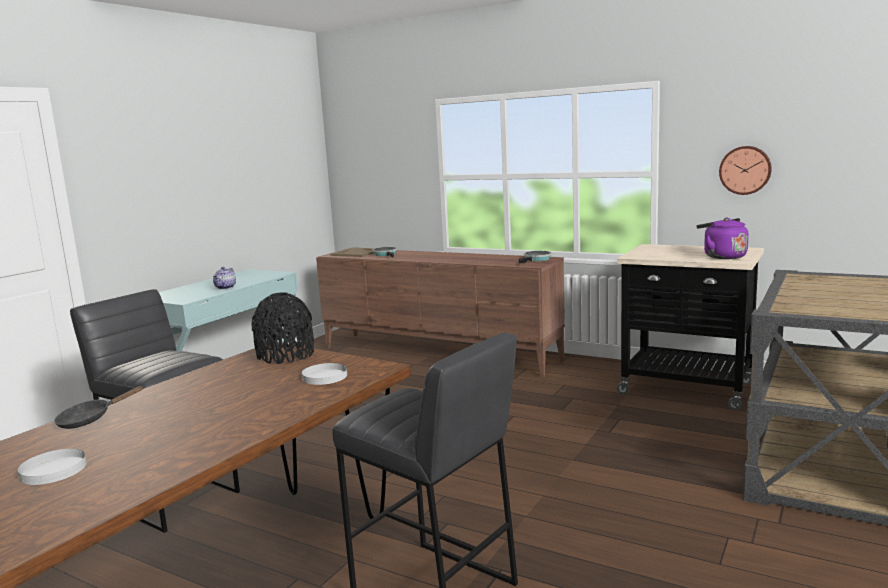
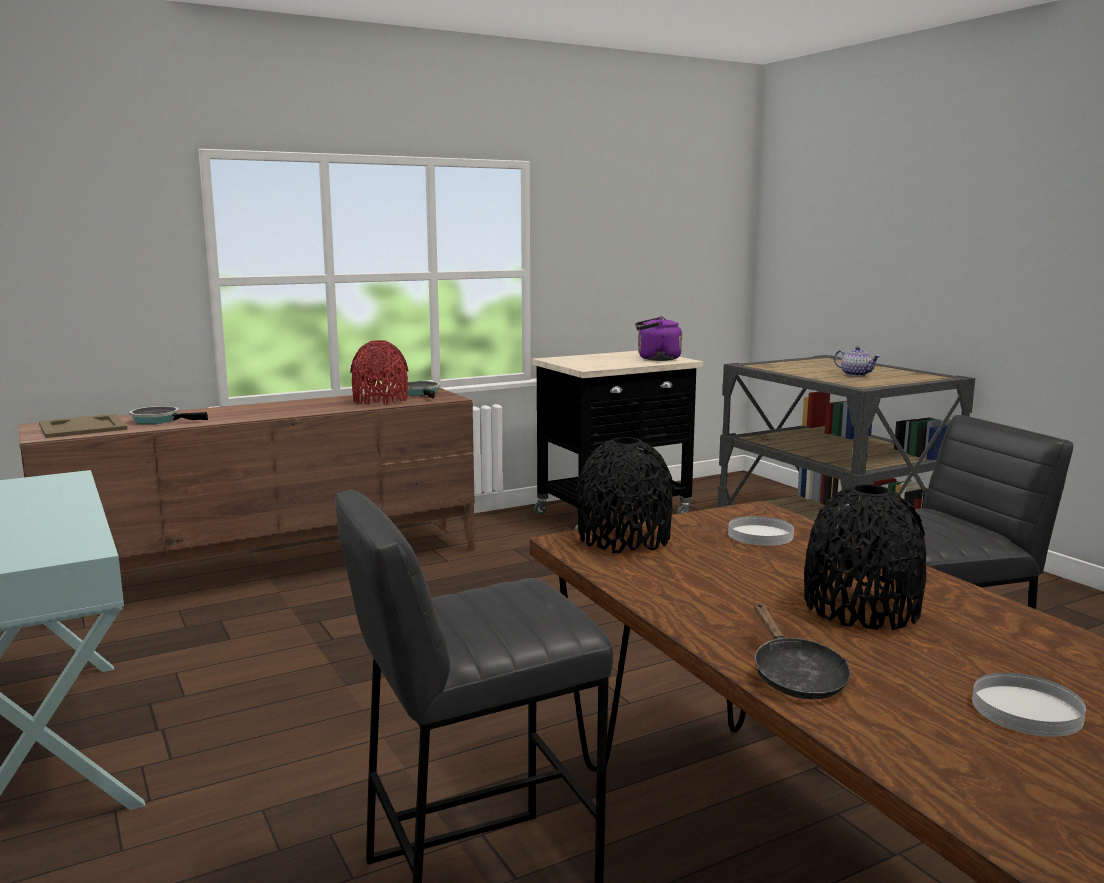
camera: 60 degrees left, 0 degrees up
teapot [213,267,236,289] -> teapot moved to [834,346,881,376]
wall clock [719,146,772,195] -> none
none -> red vase [350,340,409,405]
none -> black vase [804,484,926,630]

